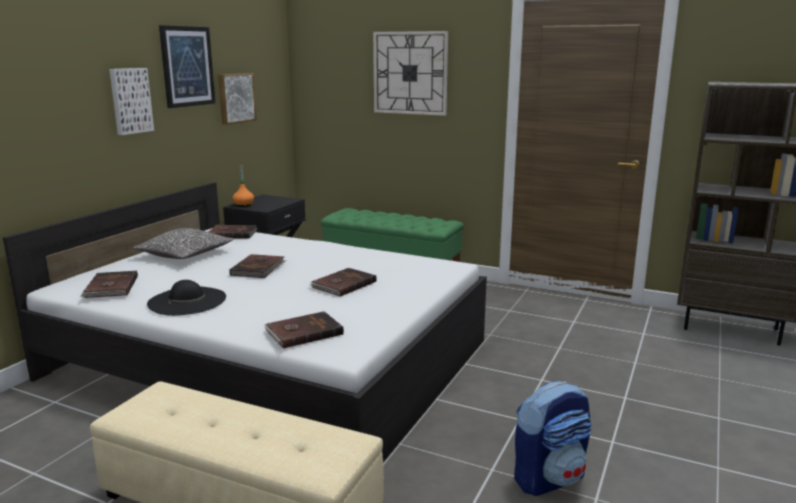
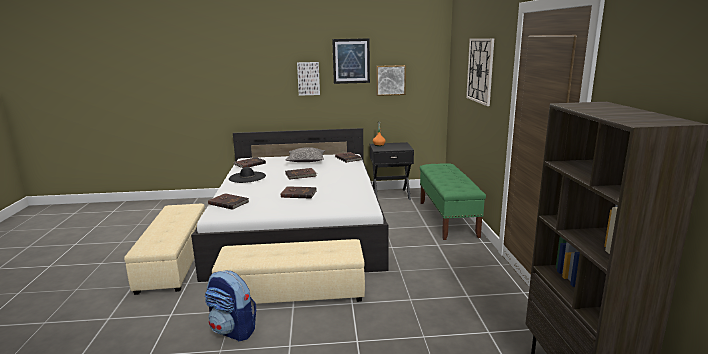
camera: 60 degrees right, 0 degrees up
none -> beige ottoman [212,239,365,304]

